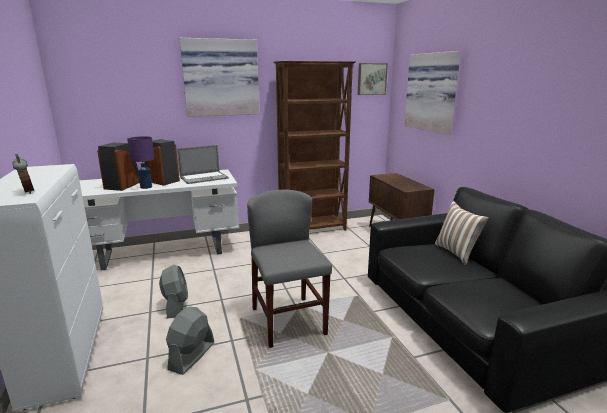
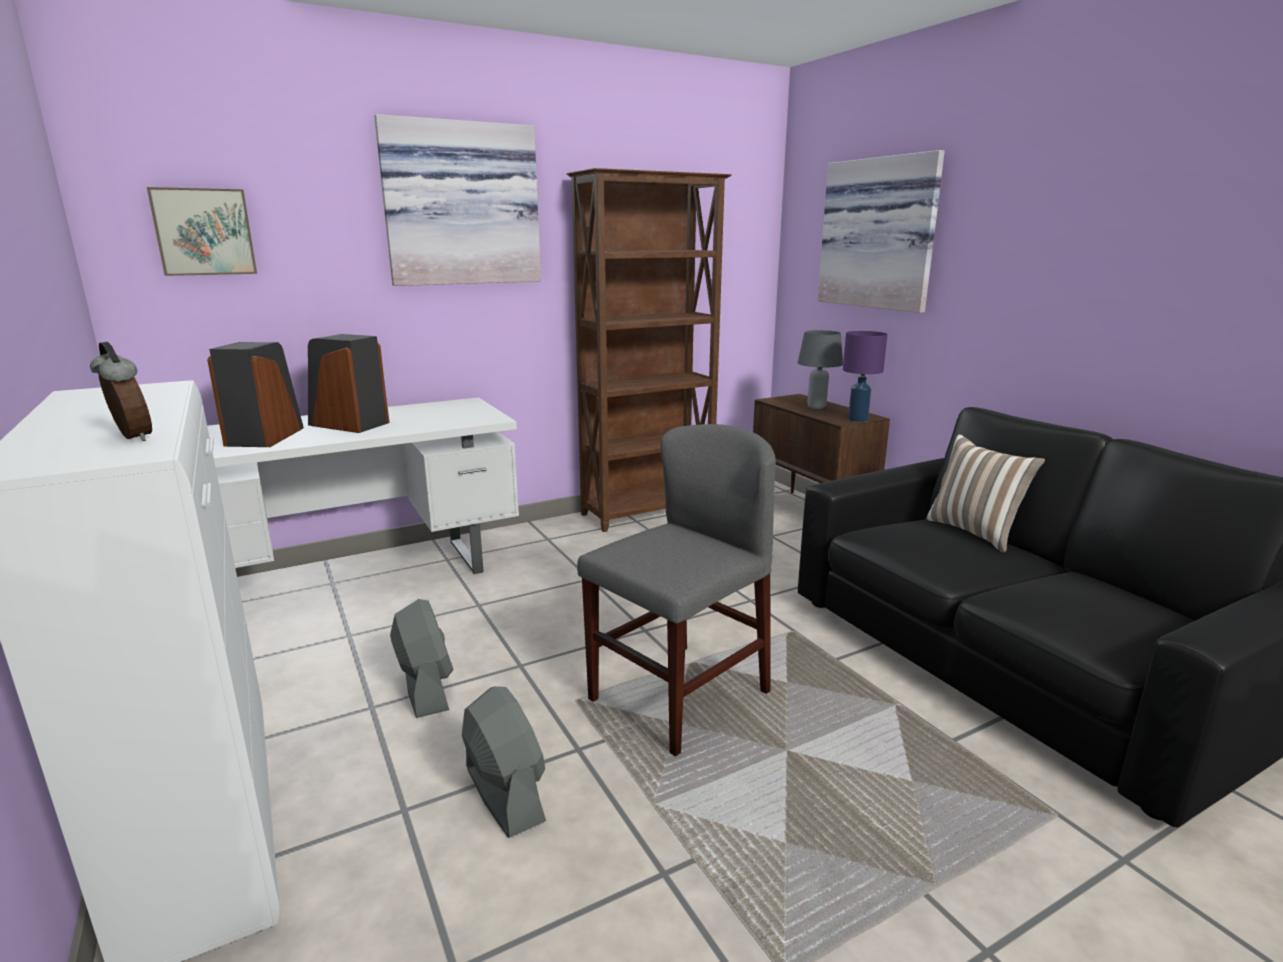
camera: 10 degrees left, 0 degrees up
purple table lamp [127,136,155,189] -> purple table lamp moved to [843,331,887,422]
grey fan [166,307,214,375] -> grey fan turned 135 degrees clockwise [462,686,546,838]
laptop [177,145,229,184] -> none
grey chair [247,190,332,348] -> grey chair turned 75 degrees clockwise [577,424,776,756]
picture [358,63,388,95] -> picture moved to [147,187,257,276]
none -> grey table lamp [798,330,843,409]

